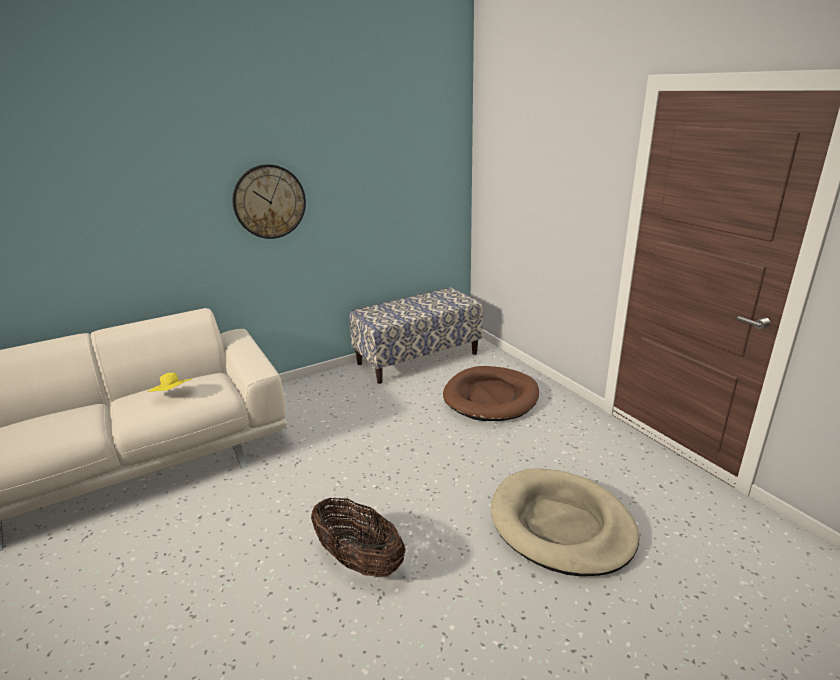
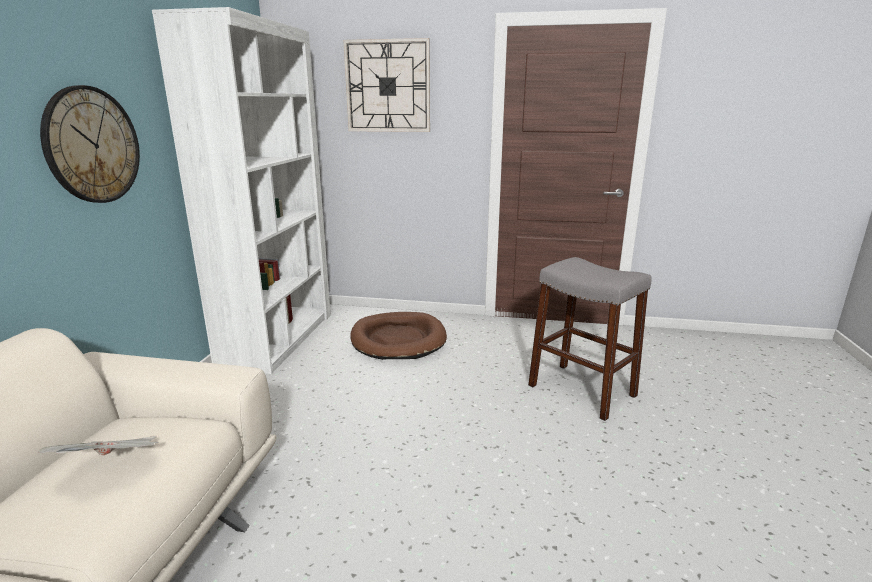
camera: 50 degrees left, 5 degrees down
yellow hat [147,373,193,392] -> newspaper [38,436,159,455]
basket [311,497,406,577] -> none
bench [349,287,483,384] -> white bookcase [152,7,331,374]
beige dog bed [491,468,639,576] -> grey stool [528,257,651,421]
none -> wall clock [343,38,430,132]

